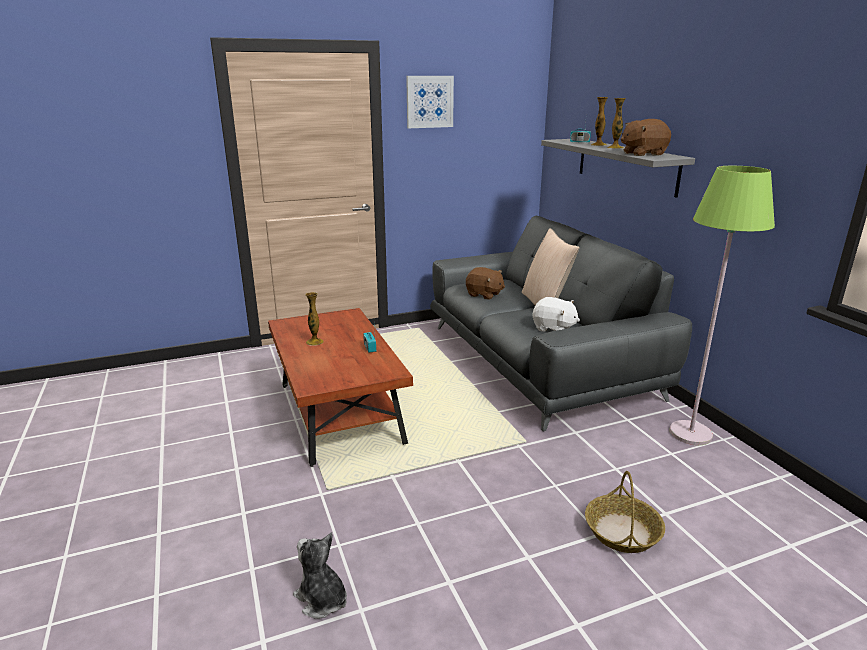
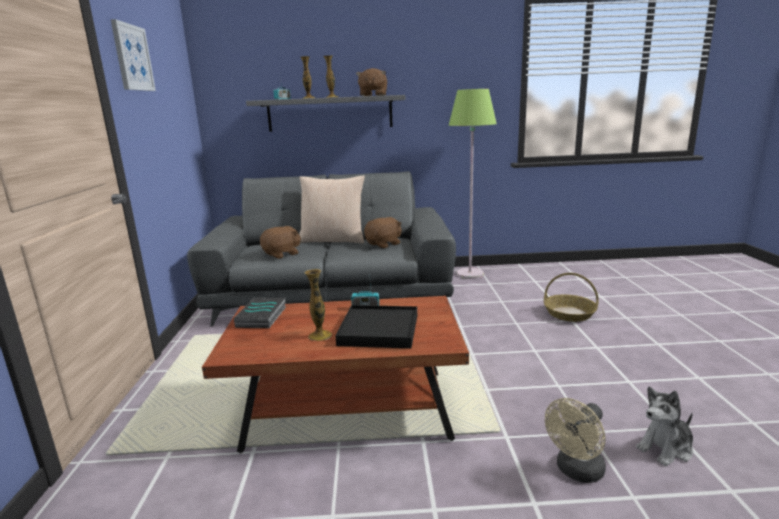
camera: 70 degrees left, 5 degrees down
white plush toy [533,297,580,332] -> brown plush toy [364,217,402,248]
none -> book [234,298,287,328]
none -> black tray [335,305,417,348]
none -> beige fan [545,398,606,483]

